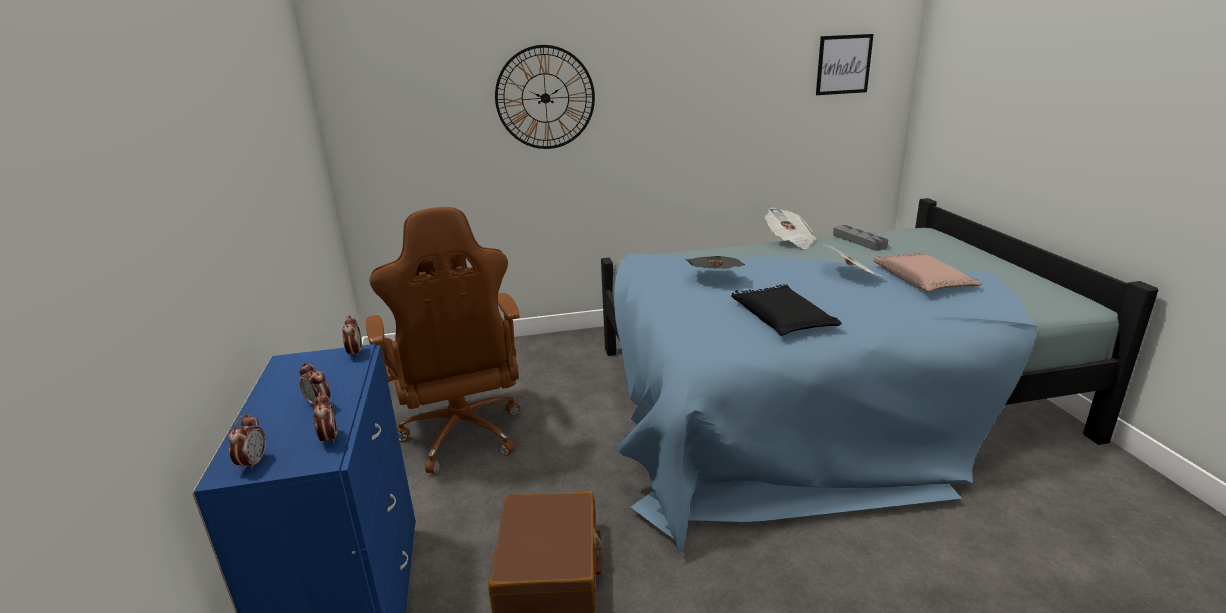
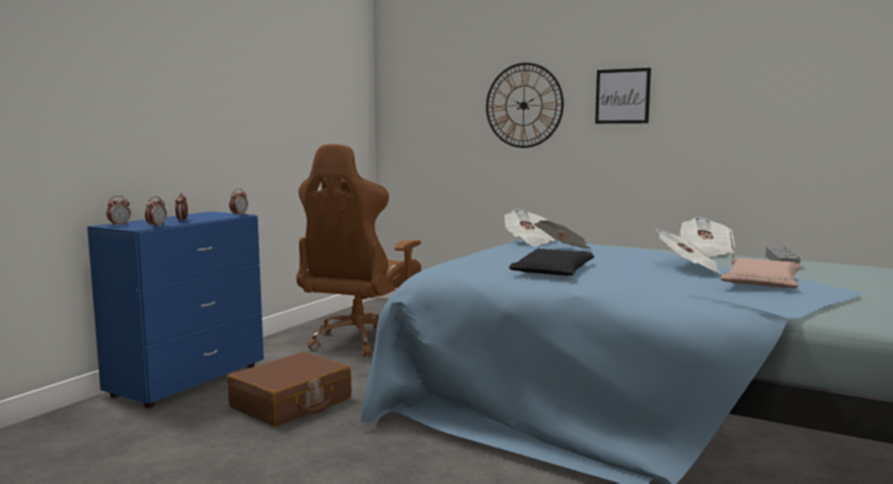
camera: 40 degrees right, 15 degrees down
picture [816,34,874,95] -> picture moved to [595,68,651,124]
none -> newspaper [504,209,555,246]

